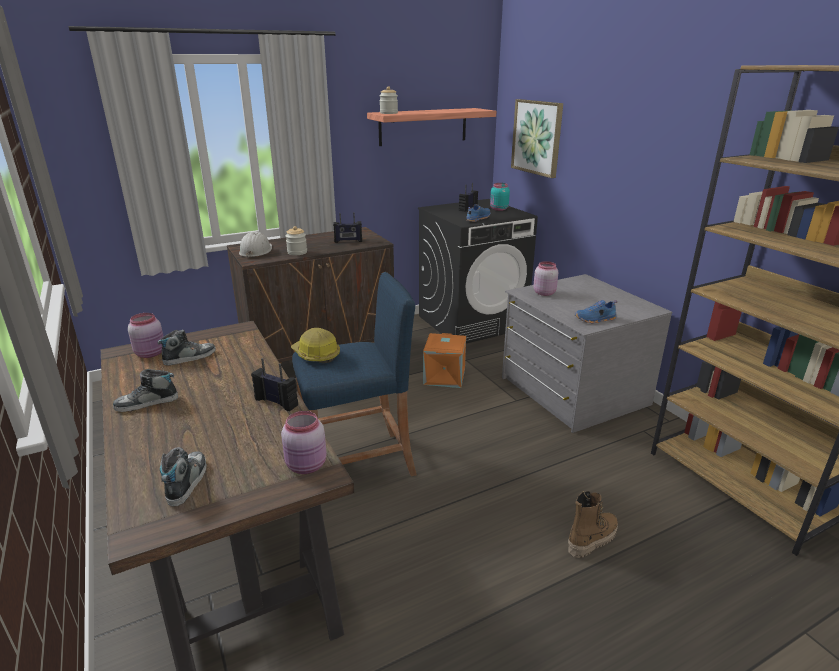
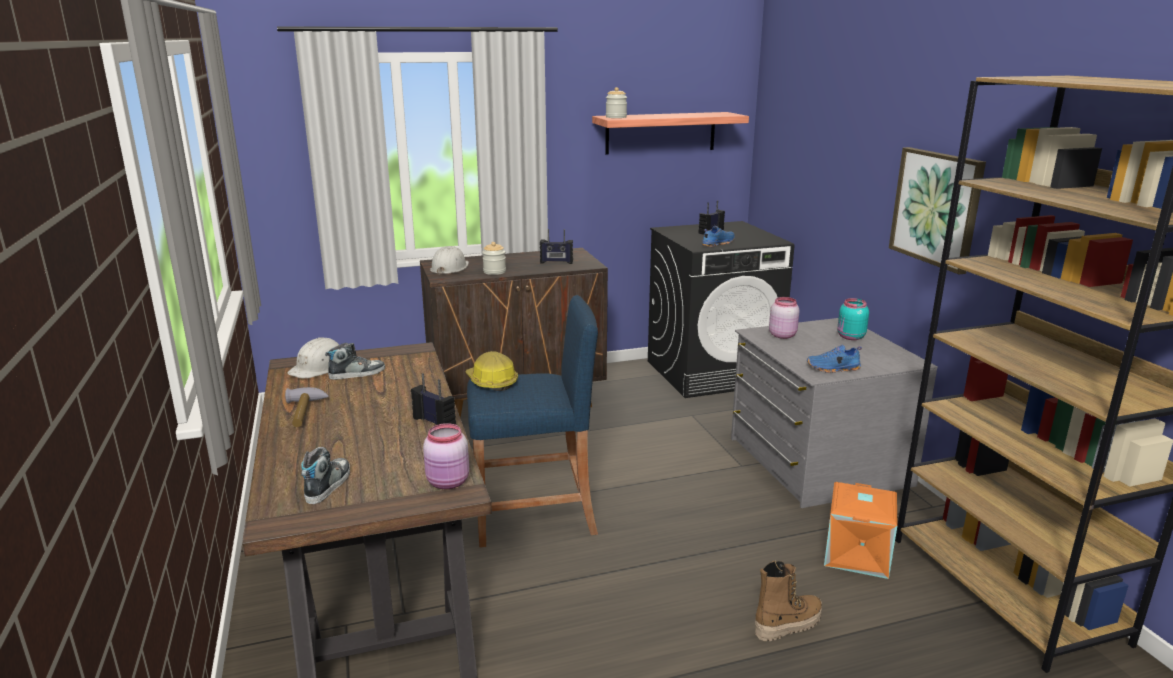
camera: 10 degrees right, 5 degrees down
shoe [113,369,178,412] -> hammer [285,387,329,427]
pink jar [128,313,164,358] -> white hard hat [287,337,339,379]
orange storage box [423,333,466,388] -> orange storage box moved to [824,482,898,579]
turquoise jar [490,183,510,211] -> turquoise jar moved to [837,298,869,340]
picture [511,99,563,178] -> picture moved to [889,147,986,274]

